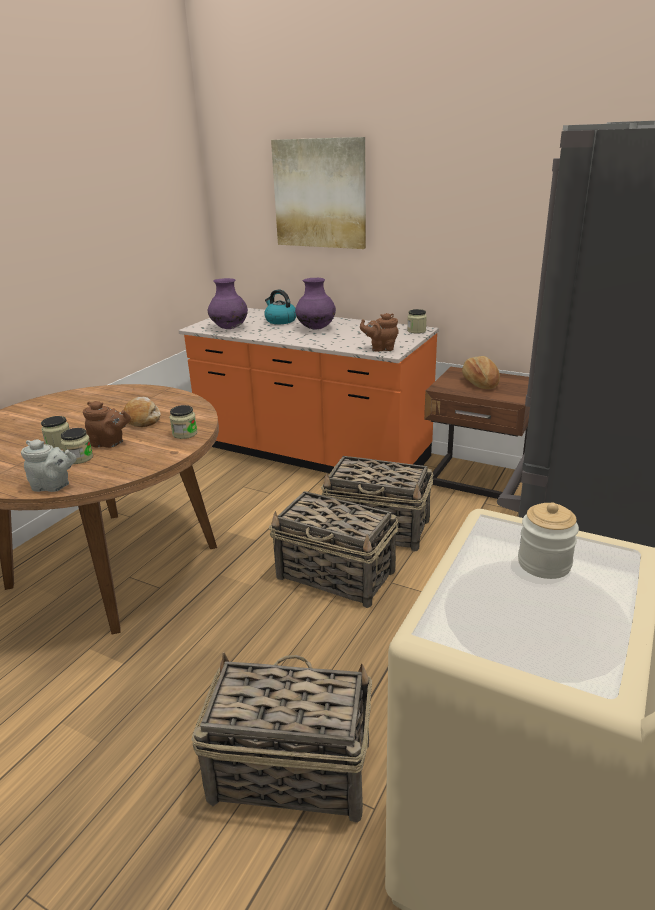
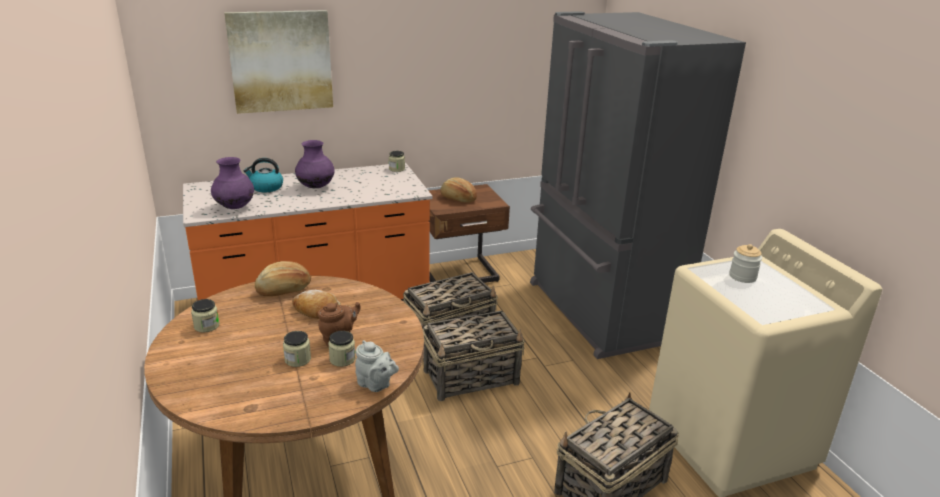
camera: 50 degrees left, 0 degrees up
grey teapot [21,440,77,492] -> grey teapot turned 75 degrees clockwise [355,340,399,392]
jar [169,405,198,439] -> jar moved to [191,299,219,333]
brown teapot [360,313,399,352] -> none
none -> bread [255,261,311,296]

